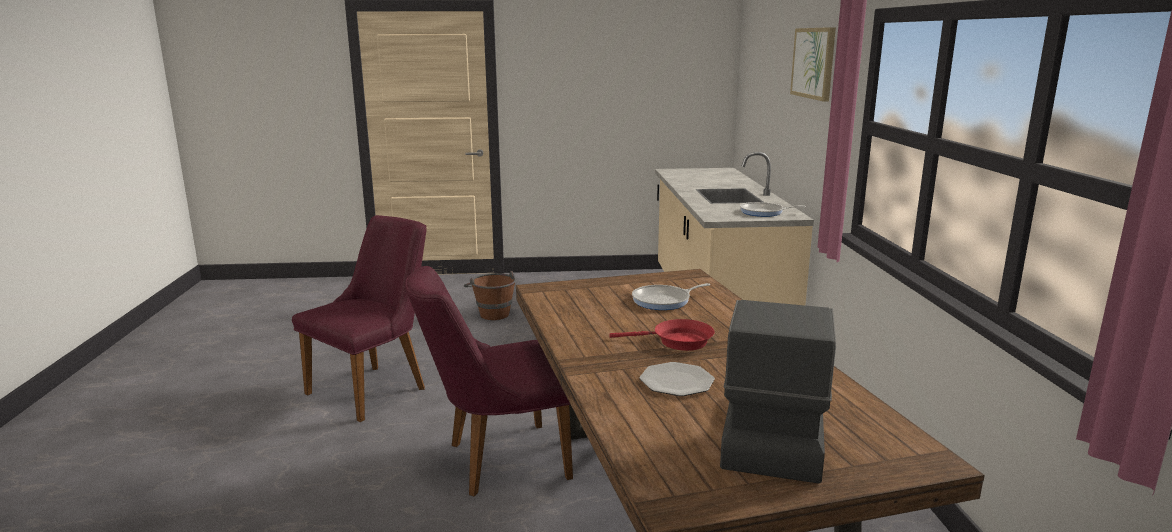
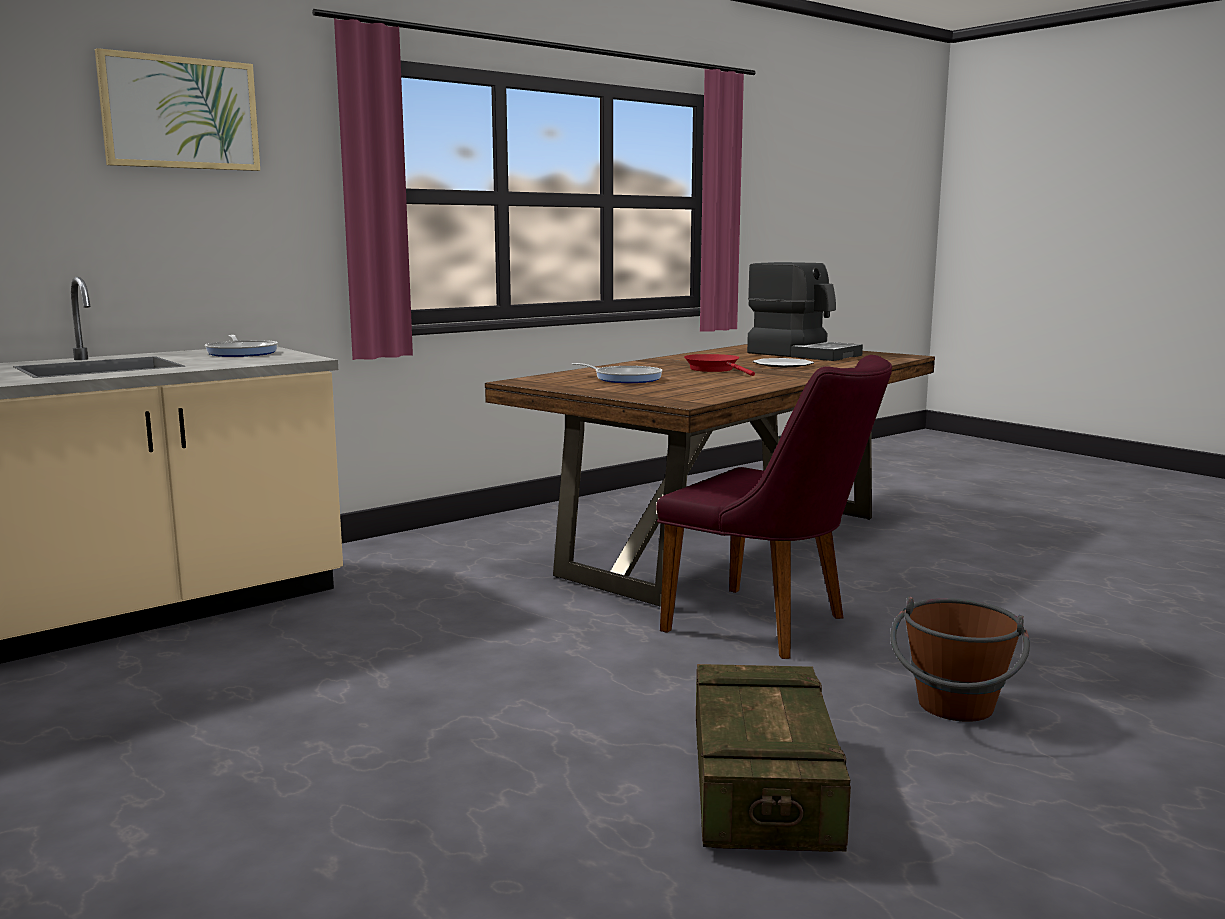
camera: 125 degrees left, 5 degrees down
purple chair [292,215,427,422] -> crate [696,664,851,852]
brown bucket [464,271,516,320] -> brown bucket moved to [890,597,1030,722]
coffee machine [720,300,836,484] -> coffee machine turned 120 degrees counterclockwise [747,262,863,361]

